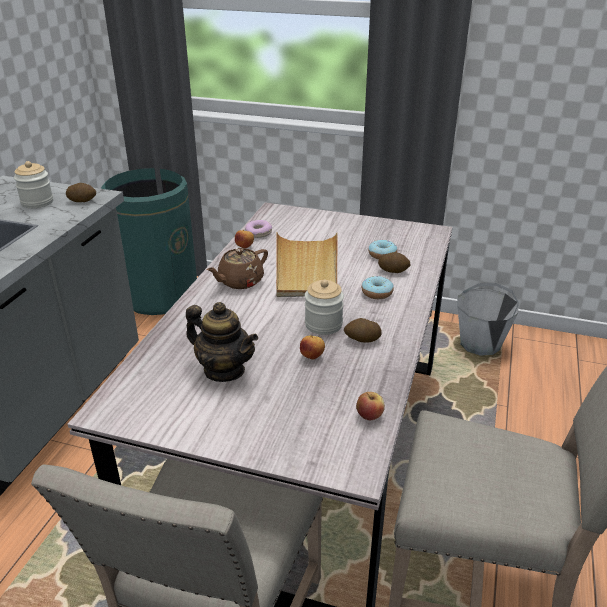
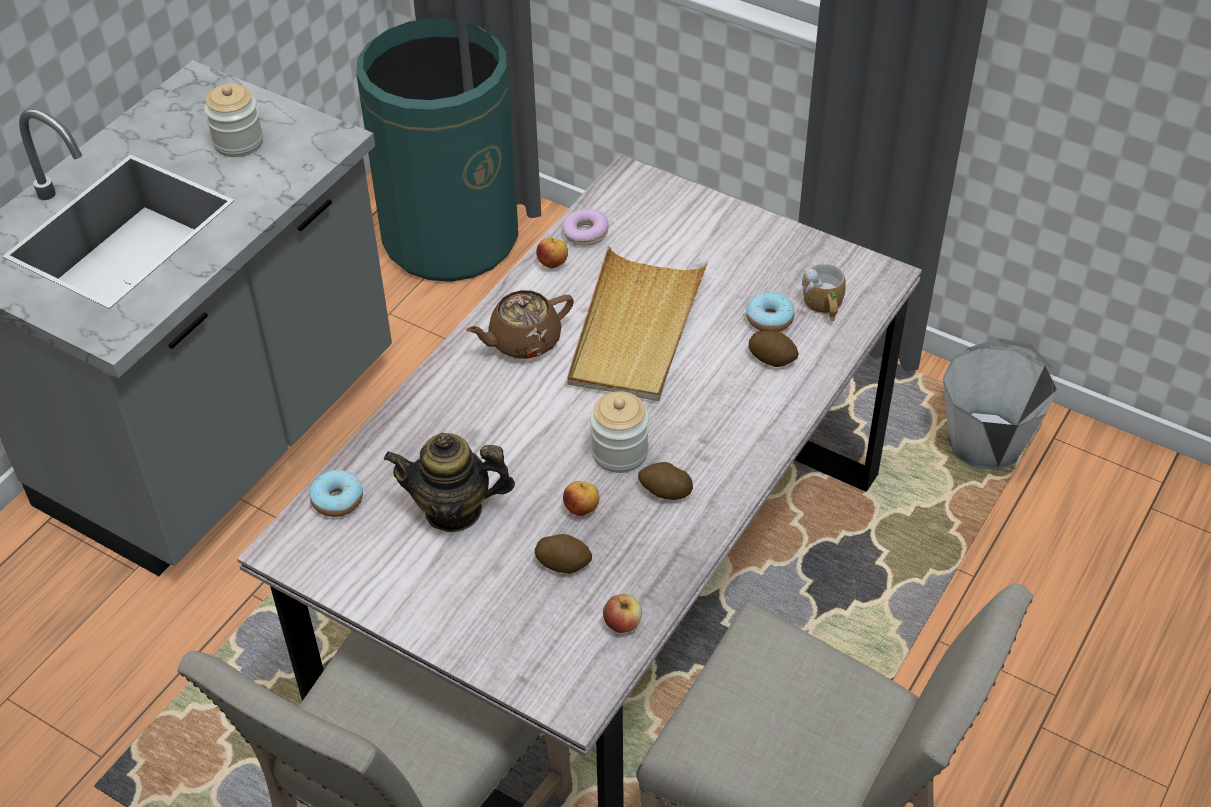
camera: 15 degrees right, 15 degrees up
potato [66,183,96,202] -> potato moved to [535,534,592,574]
teapot [186,302,258,382] -> teapot turned 135 degrees clockwise [384,433,515,532]
donut [362,276,394,299] -> donut moved to [309,470,363,517]
none -> mug [802,264,846,321]

